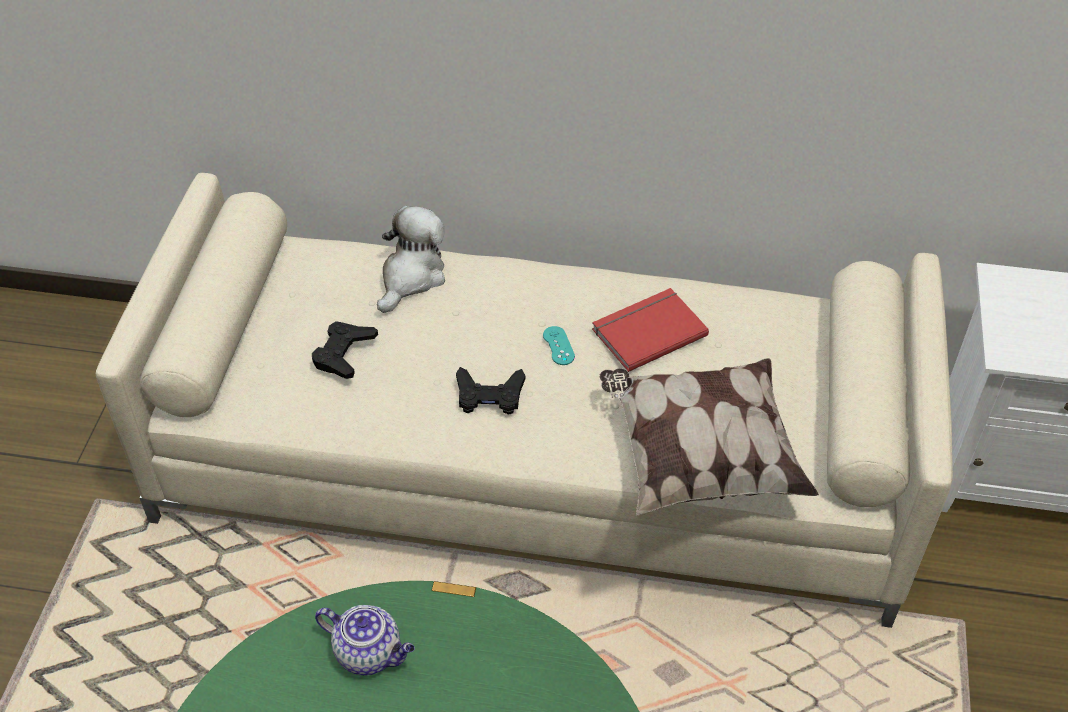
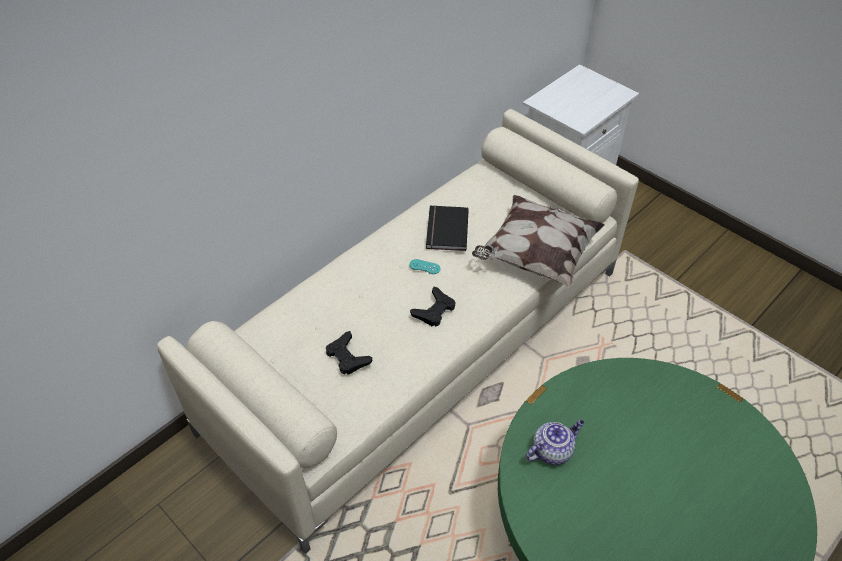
camera: 55 degrees left, 0 degrees up
plush toy [377,206,445,313] -> none
red book [592,288,709,372] -> black book [426,205,469,251]

